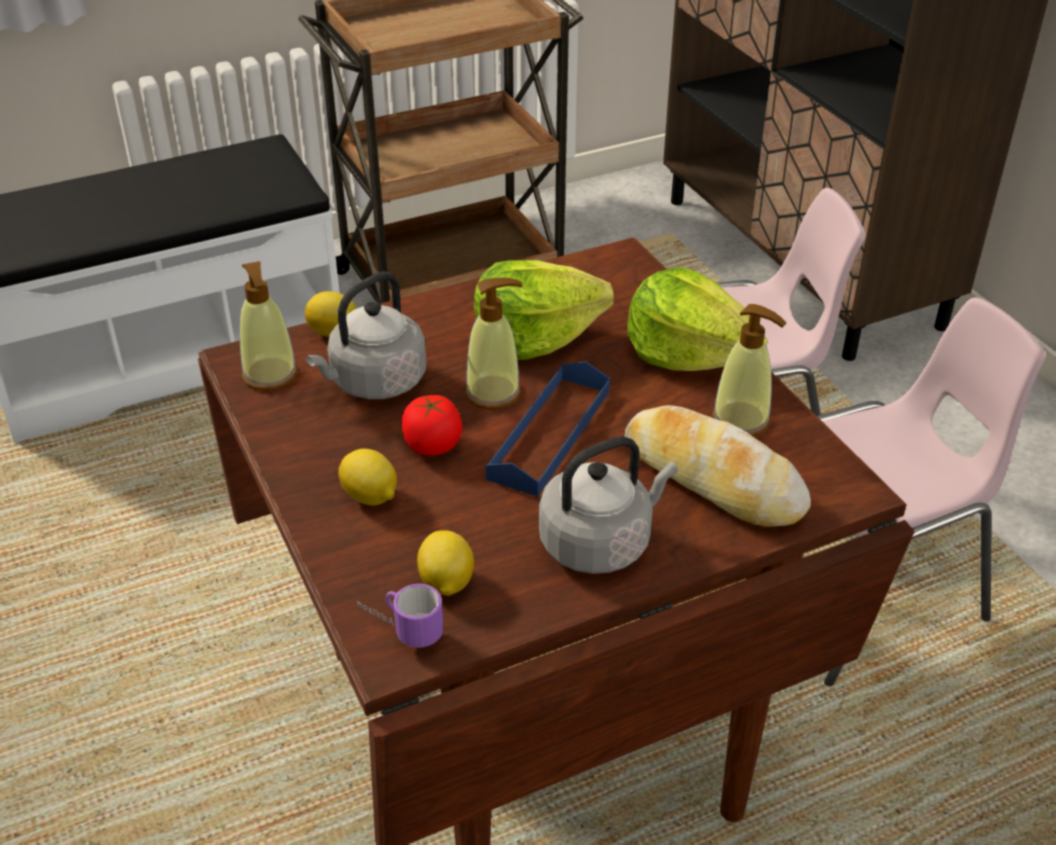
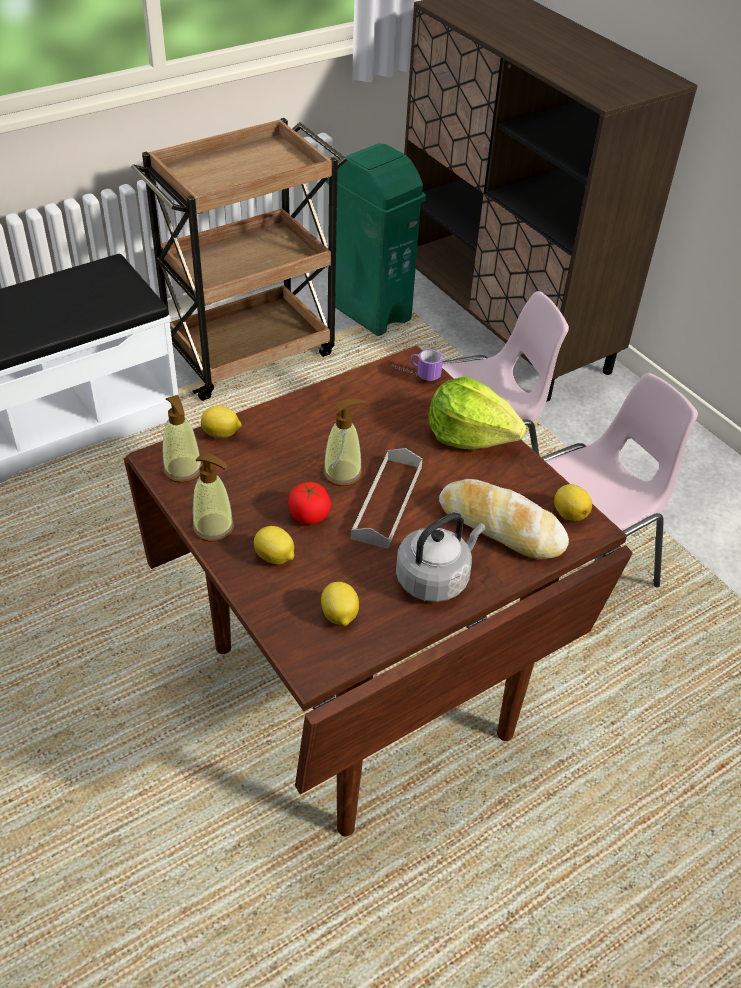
camera: 10 degrees left, 5 degrees up
grey kettle [306,272,426,399] -> none
mug [357,584,443,648] -> mug moved to [392,349,443,381]
lettuce [474,260,614,360] -> none
blue tray [485,361,610,497] -> grey tray [351,448,423,549]
soap dispenser [712,304,786,437] -> soap dispenser moved to [193,452,234,542]
none -> green trash can [326,143,426,336]
none -> lemon [554,484,592,521]

